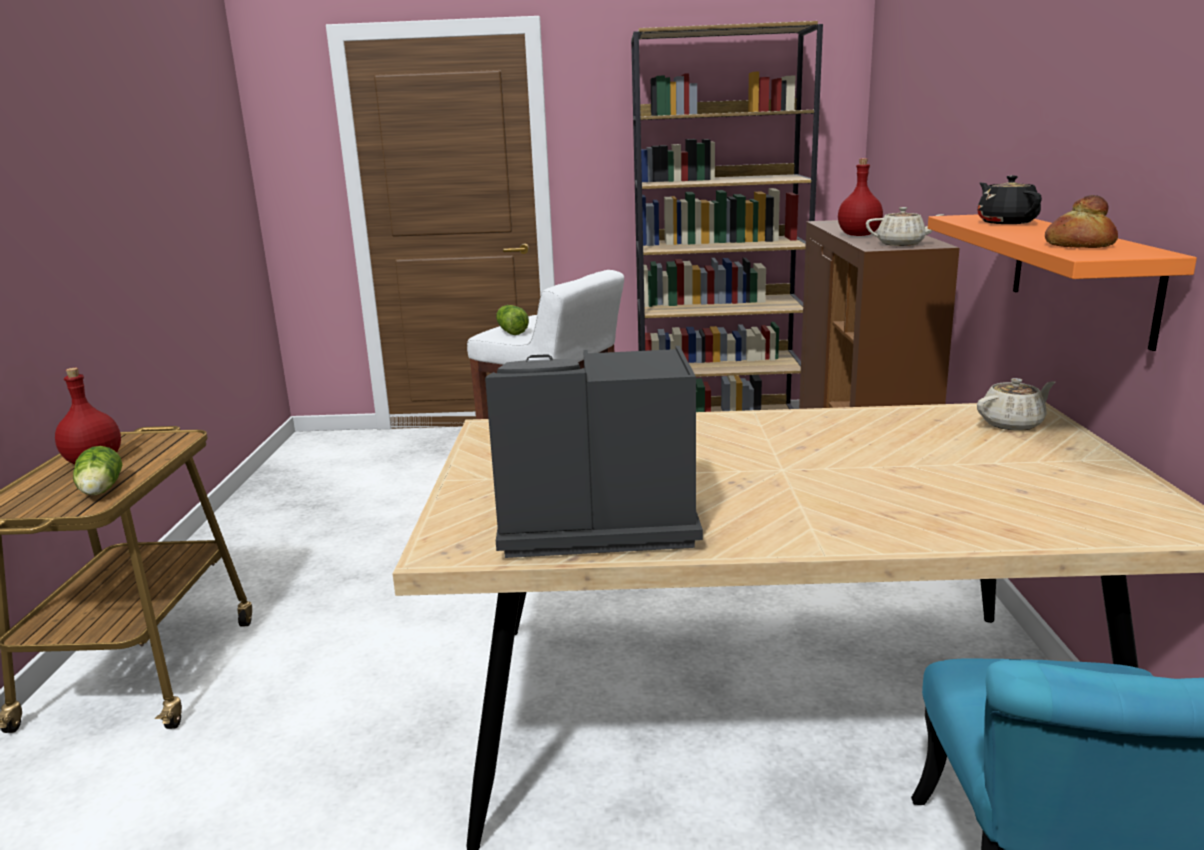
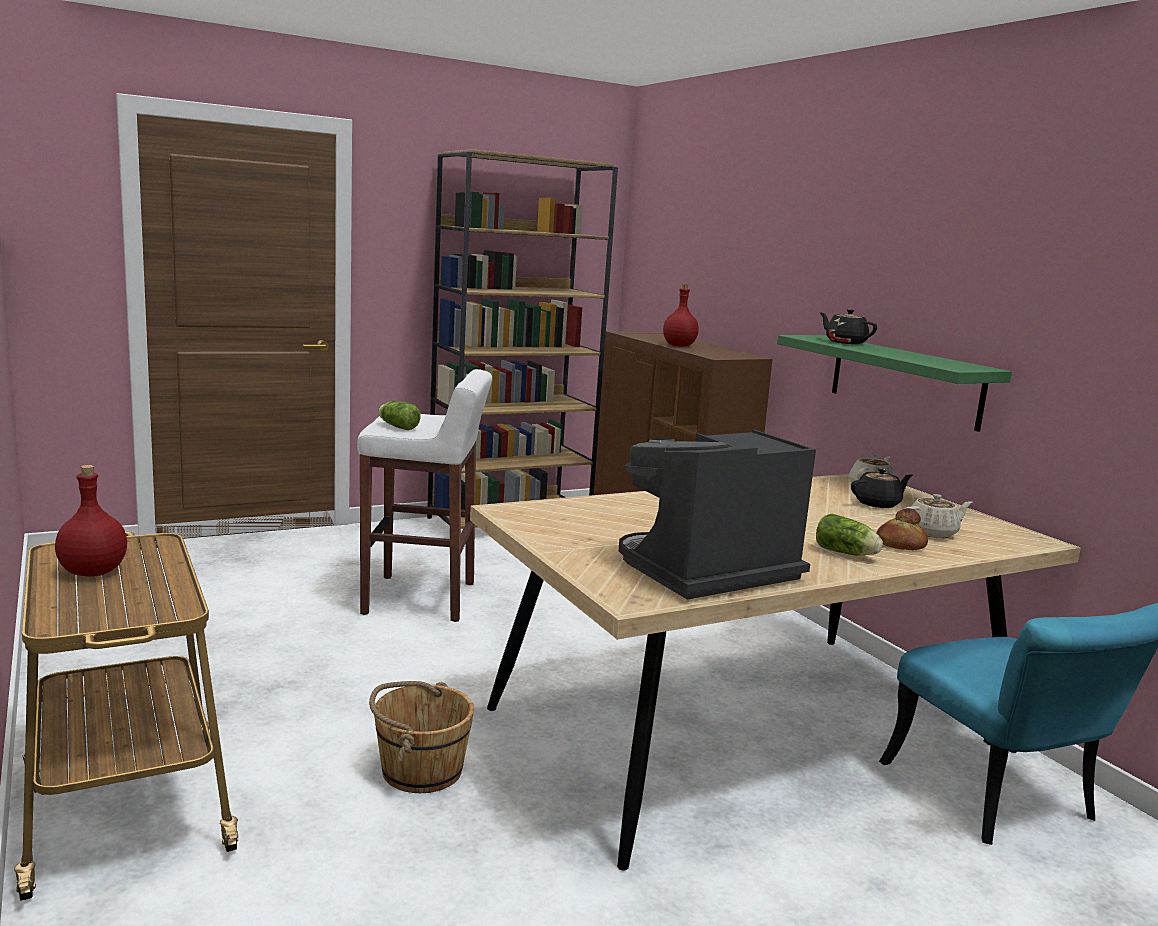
camera: 30 degrees left, 5 degrees down
lettuce [73,446,122,495] -> lettuce moved to [816,514,883,556]
beige teapot [866,207,945,246] -> beige teapot moved to [904,494,973,538]
orange shelf [928,214,1197,351] -> green shelf [777,335,1012,432]
bread [1045,195,1118,248] -> bread moved to [876,508,928,550]
none -> brown bucket [369,681,474,793]
none -> black teapot [851,468,913,508]

